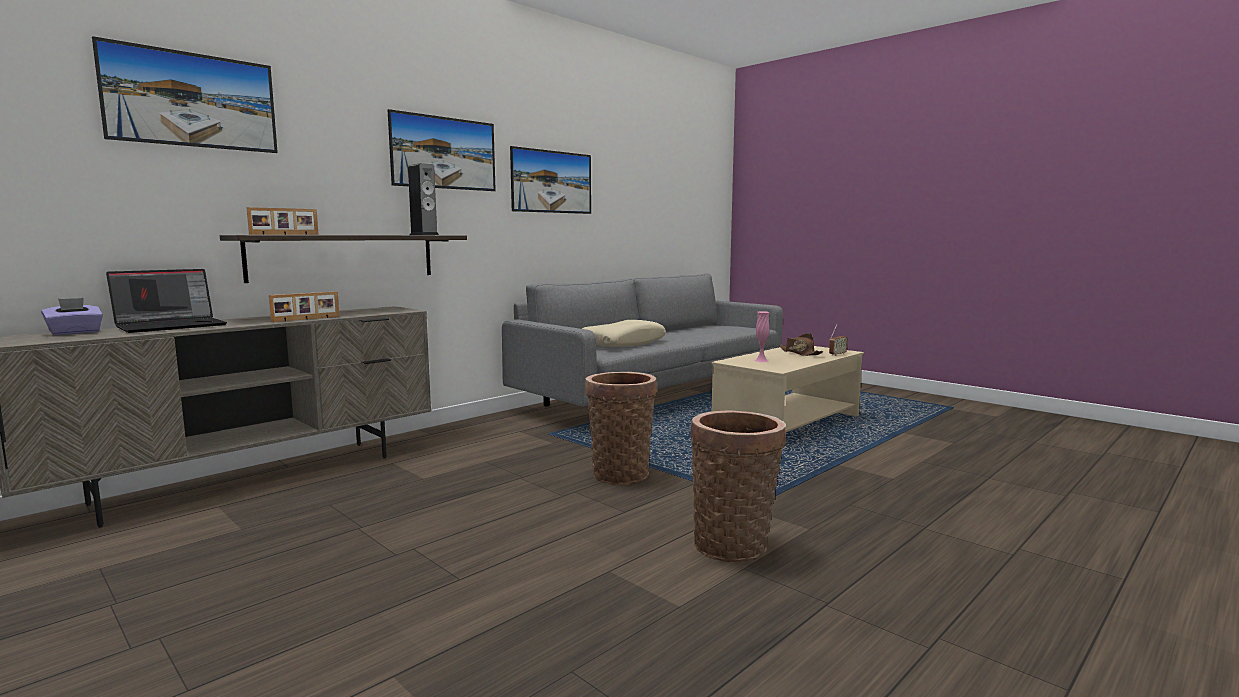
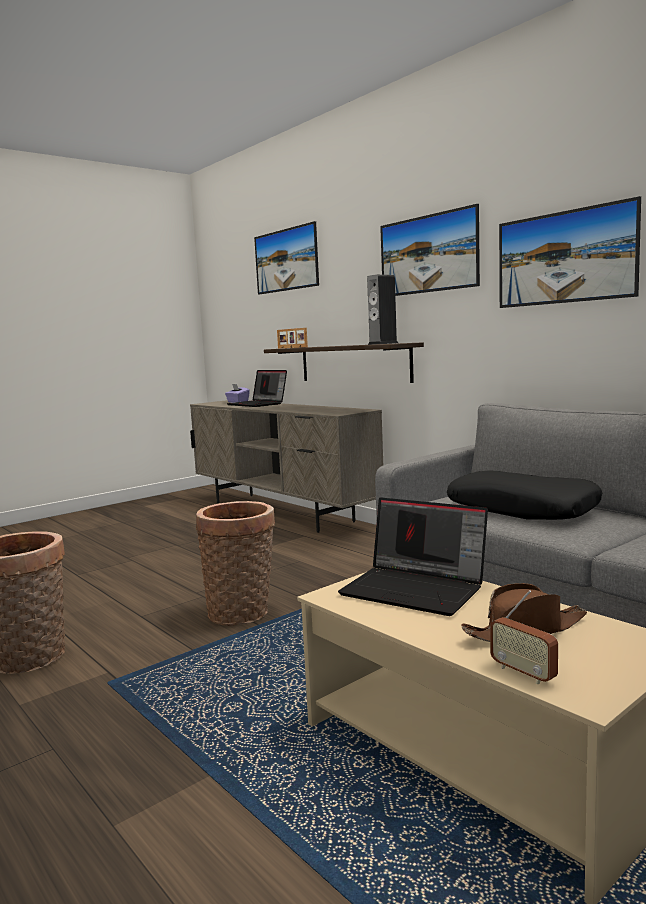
camera: 95 degrees right, 0 degrees up
picture frame [269,291,340,322] -> none
beige pillow [582,320,666,347] -> black pillow [447,471,602,520]
pink vase [755,311,769,362] -> laptop [338,498,488,616]

